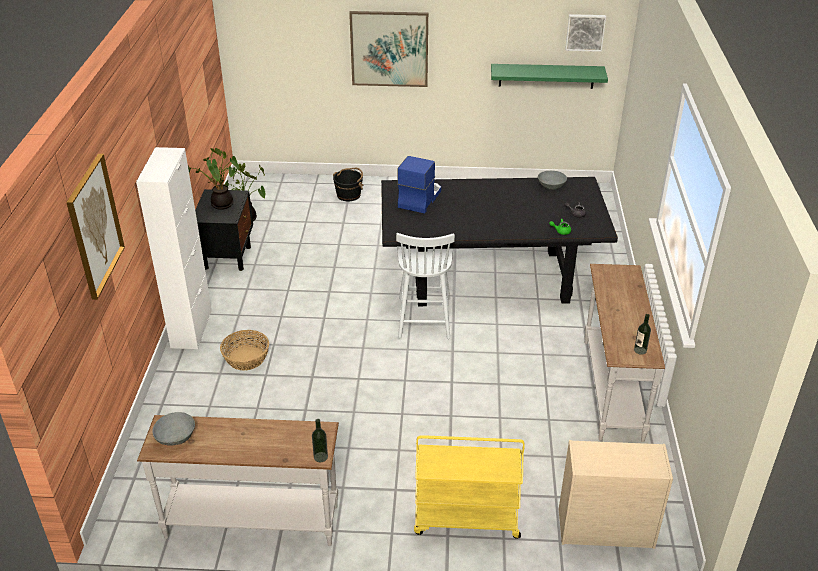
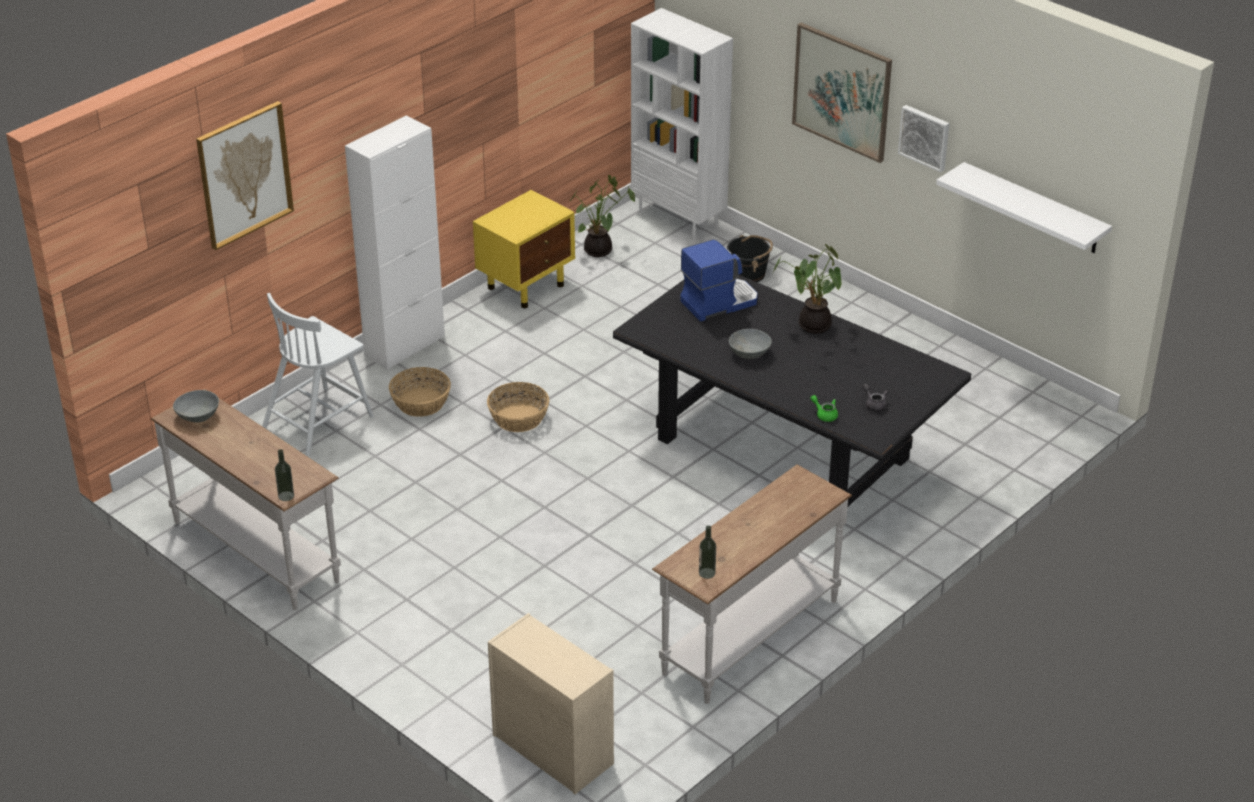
camera: 40 degrees right, 0 degrees up
potted plant [188,148,240,210] -> potted plant moved to [773,244,842,334]
black nightstand [195,189,253,271] -> yellow nightstand [473,190,575,308]
white chair [396,233,455,339] -> white chair moved to [262,293,374,457]
yellow cart [414,435,525,539] -> none
green shelf [491,64,608,89] -> white shelf [936,162,1112,253]
grey bowl [538,171,567,190] -> grey bowl moved to [729,329,772,359]
picture [565,14,606,52] -> picture moved to [898,105,949,172]
none -> basket [487,382,549,432]
none -> white bookcase [631,8,733,240]

